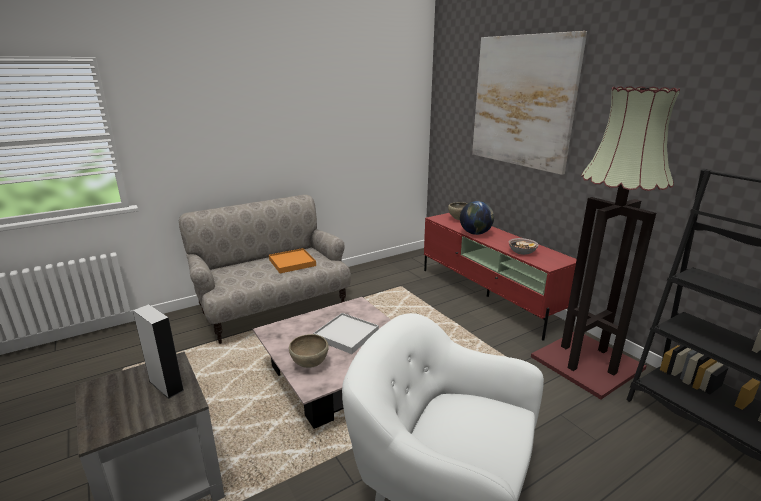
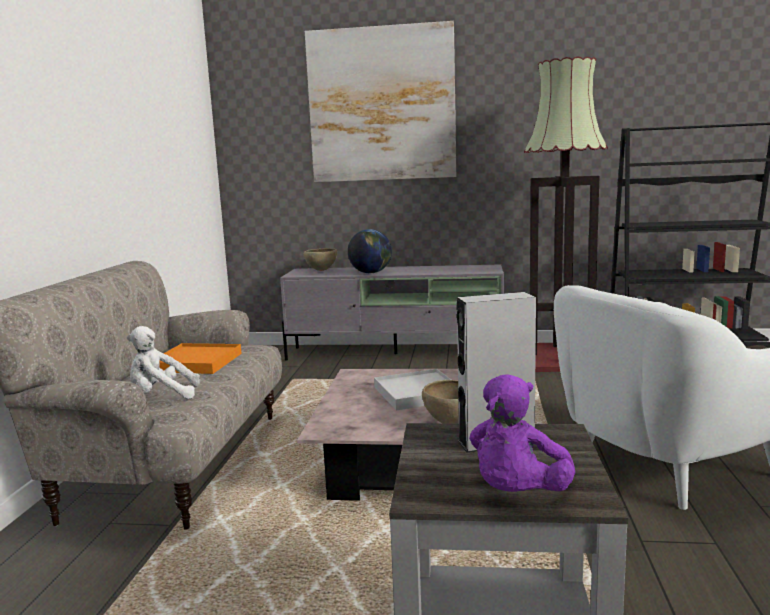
camera: 50 degrees left, 10 degrees down
red tv stand [424,213,577,341] -> grey tv stand [280,264,504,361]
bowl [509,238,539,255] -> none
none -> white plush toy [127,326,200,399]
none -> purple plush toy [469,374,575,492]

